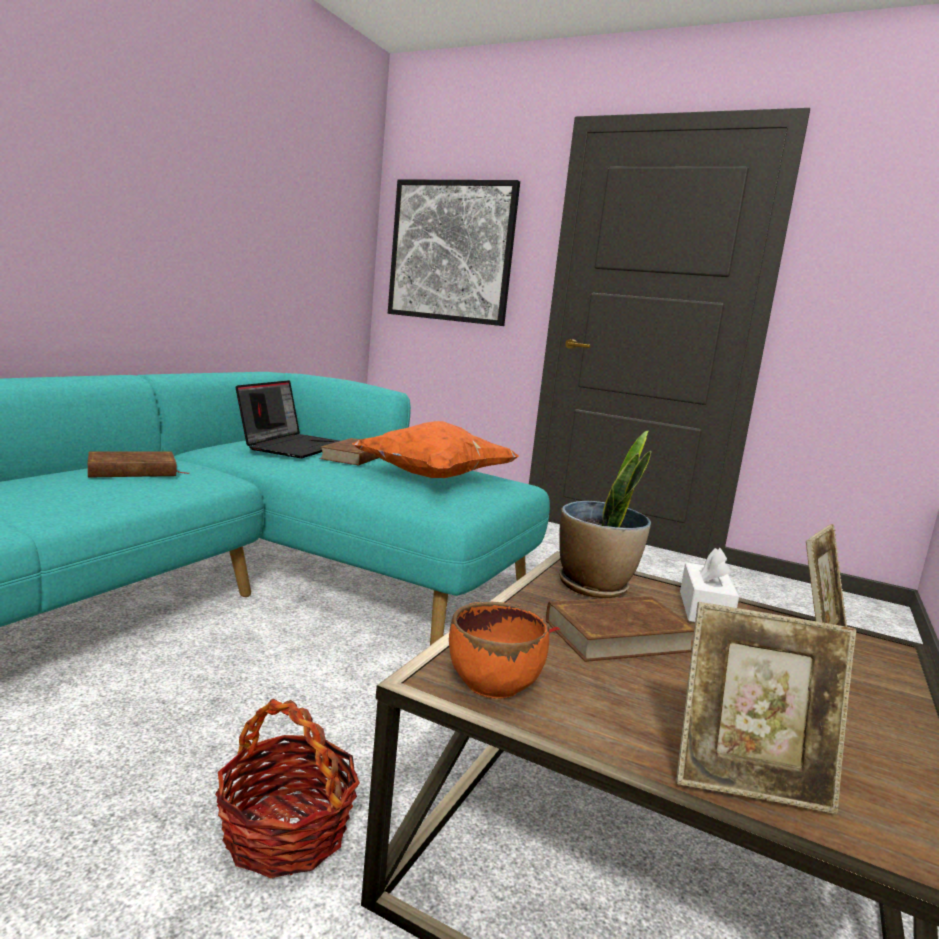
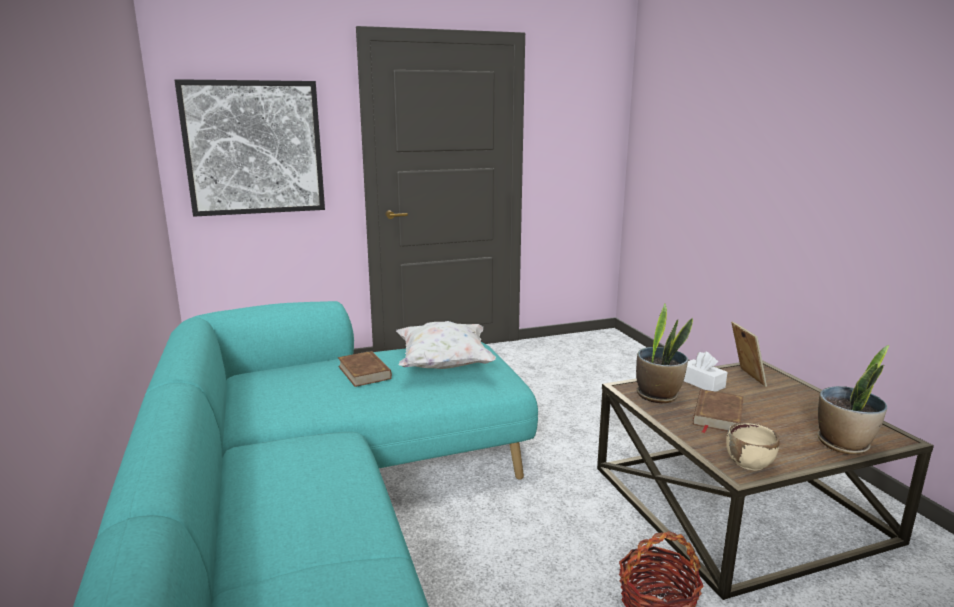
camera: 45 degrees left, 5 degrees up
brown book [88,451,190,477] -> none
laptop [235,380,339,458] -> none
orange pillow [352,421,520,478] -> white pillow [396,321,496,369]
orange bowl [449,602,549,699] -> beige bowl [726,422,779,470]
picture frame [676,602,856,814] -> potted plant [818,345,889,454]

